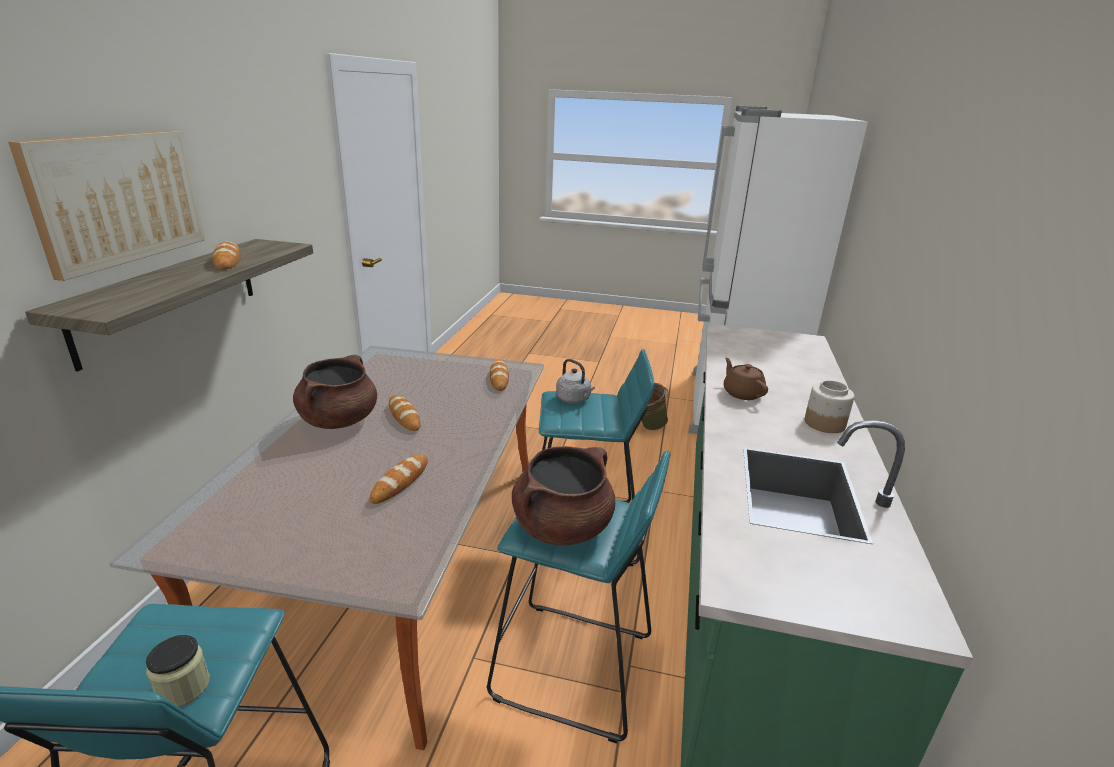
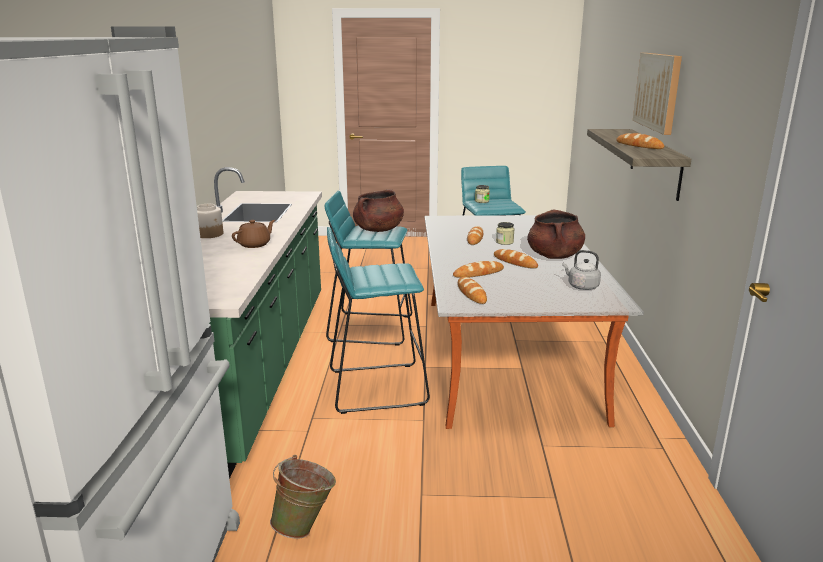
camera: 170 degrees right, 5 degrees down
grey kettle [556,359,595,403] -> grey kettle moved to [562,250,601,290]
brown teapot [724,358,768,400] -> brown teapot turned 105 degrees counterclockwise [232,220,275,248]
none -> bread [453,261,504,278]
none -> jar [496,222,515,245]

